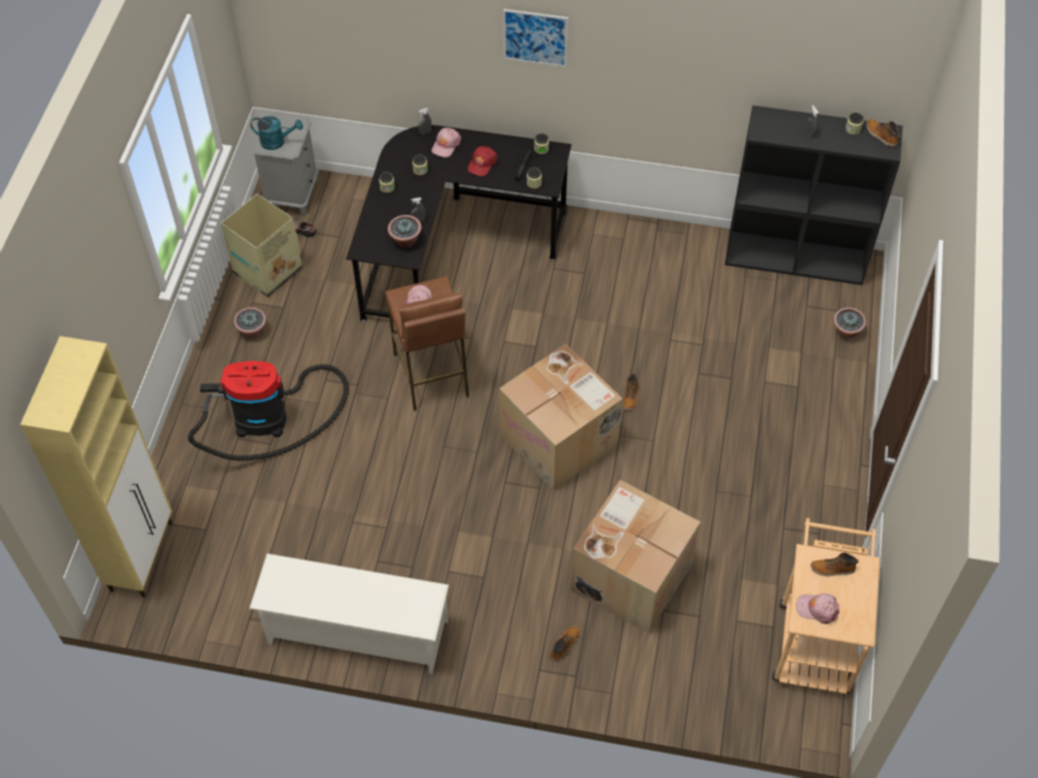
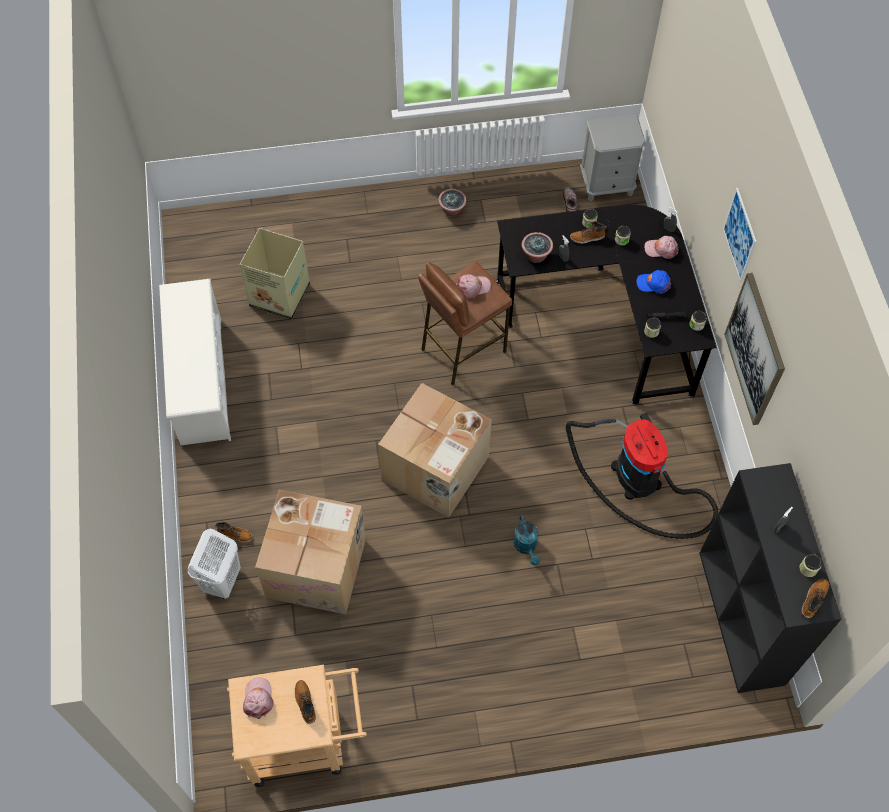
camera: 70 degrees right, 5 degrees up
beige cabinet [20,336,172,598] -> none
vacuum cleaner [188,361,349,461] -> vacuum cleaner moved to [566,413,718,539]
cardboard box [221,194,302,297] -> cardboard box moved to [240,228,310,320]
turquoise watering can [250,116,303,150] -> turquoise watering can moved to [514,515,541,565]
red cap [468,146,498,176] -> blue cap [636,270,671,294]
boot [623,373,638,410] -> boot moved to [570,222,607,244]
potted plant [833,307,866,339] -> none
none -> white laundry basket [188,529,241,599]
none -> picture [724,273,785,425]

